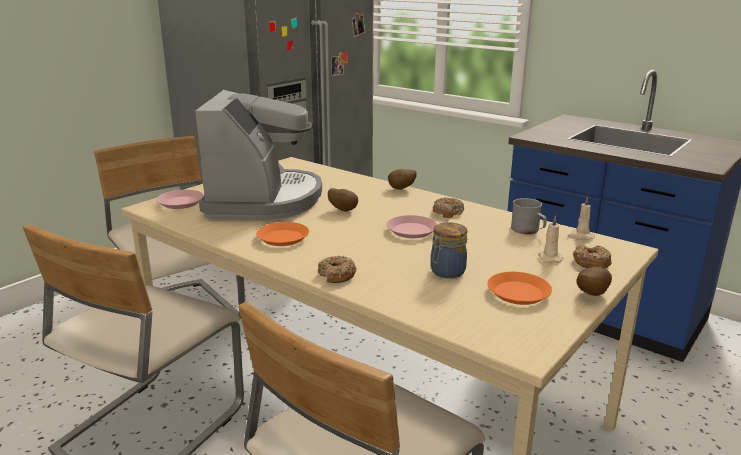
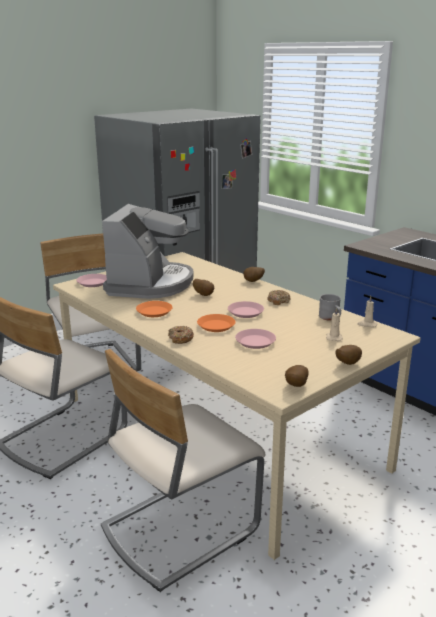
camera: 10 degrees right, 0 degrees up
jar [431,222,467,278] -> pink plate [235,329,276,349]
orange plate [487,272,552,305] -> orange plate moved to [197,314,236,332]
donut [573,244,612,269] -> none
none -> potato [285,365,309,387]

